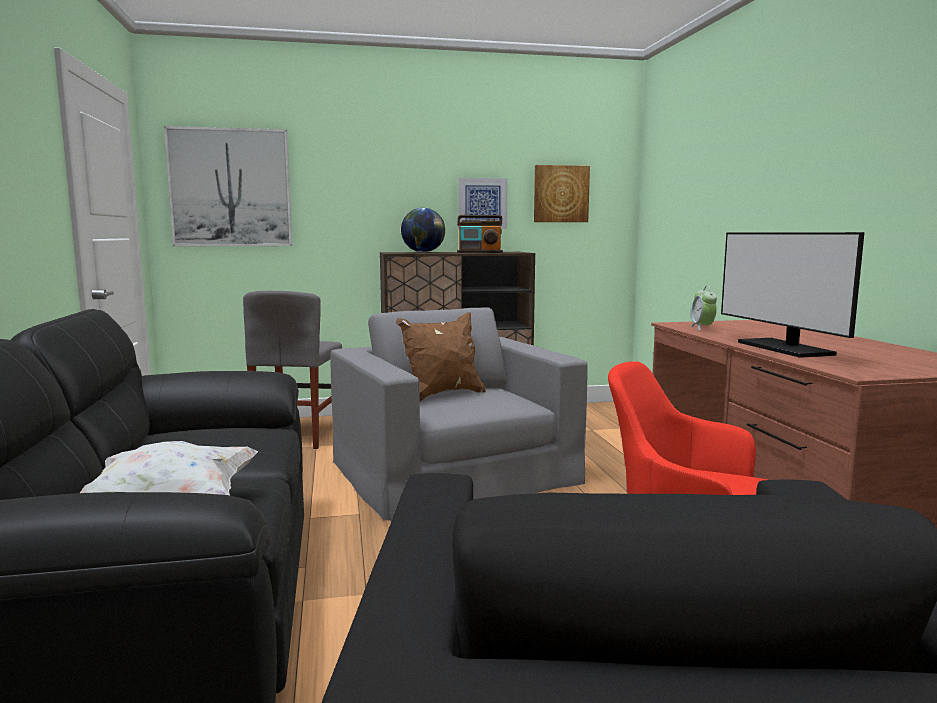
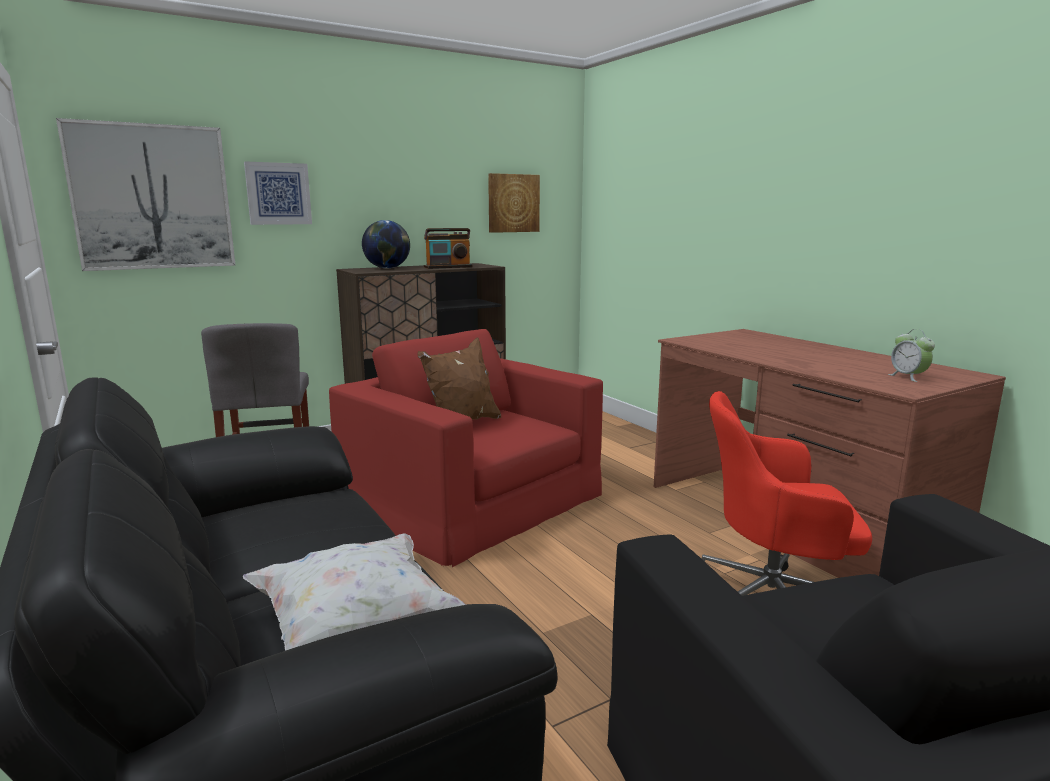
camera: 20 degrees left, 5 degrees up
grey armchair [330,307,588,521] -> red armchair [329,329,603,567]
picture [458,178,508,229] -> picture moved to [244,161,312,225]
alarm clock [690,286,717,330] -> alarm clock moved to [888,329,935,382]
monitor [721,232,864,358] -> none

